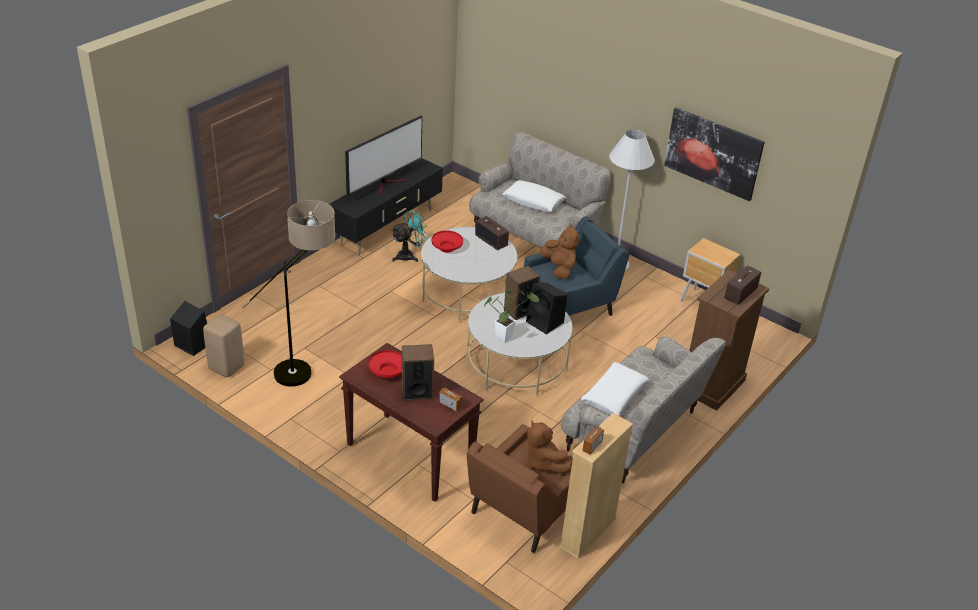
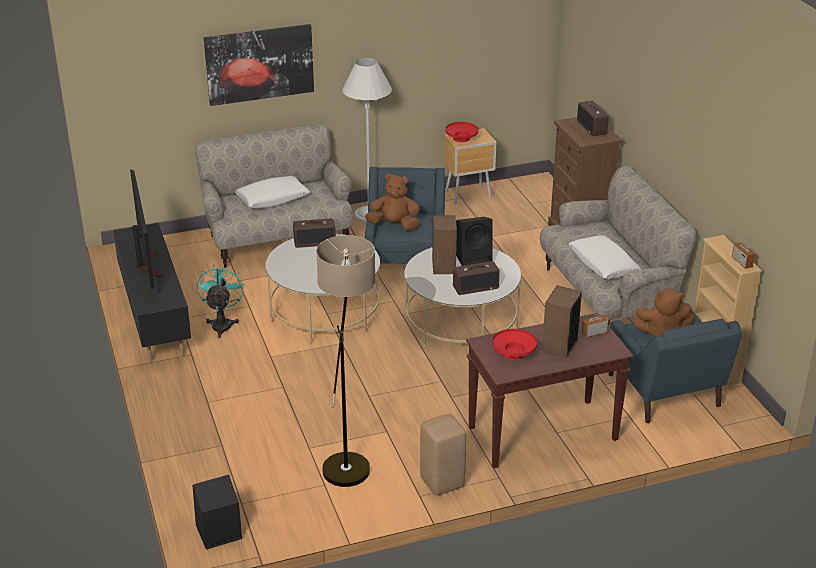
camera: 55 degrees left, 5 degrees down
beige stool [203,314,244,378] -> beige stool moved to [420,414,466,495]
red bowl [431,230,463,253] -> red bowl moved to [445,122,478,142]
brown armchair [467,424,571,553] -> blue armchair [609,310,742,423]
potted plant [484,288,539,343] -> radio [453,261,500,295]
picture [664,108,765,201] -> picture moved to [204,24,314,106]

